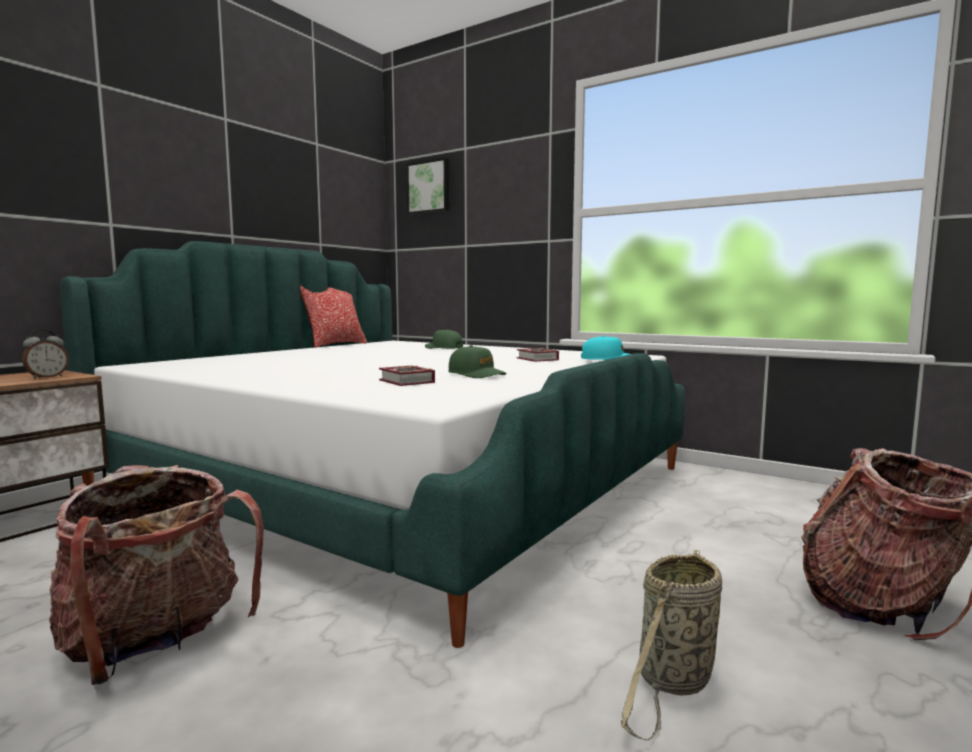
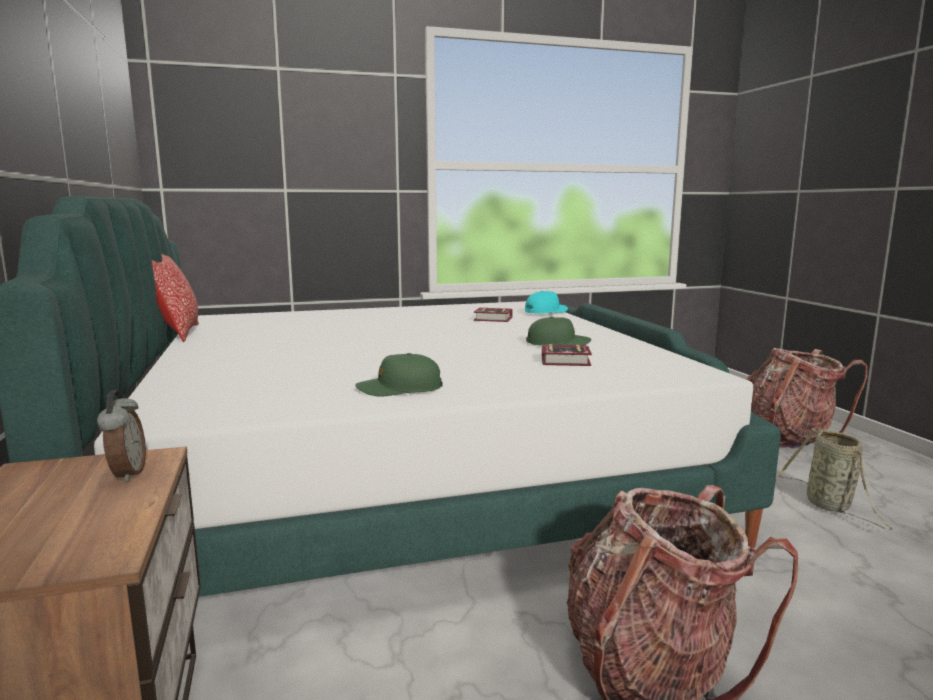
camera: 50 degrees left, 5 degrees up
picture [407,158,449,215] -> none
green cap [425,329,463,349] -> green cap moved to [355,353,443,396]

